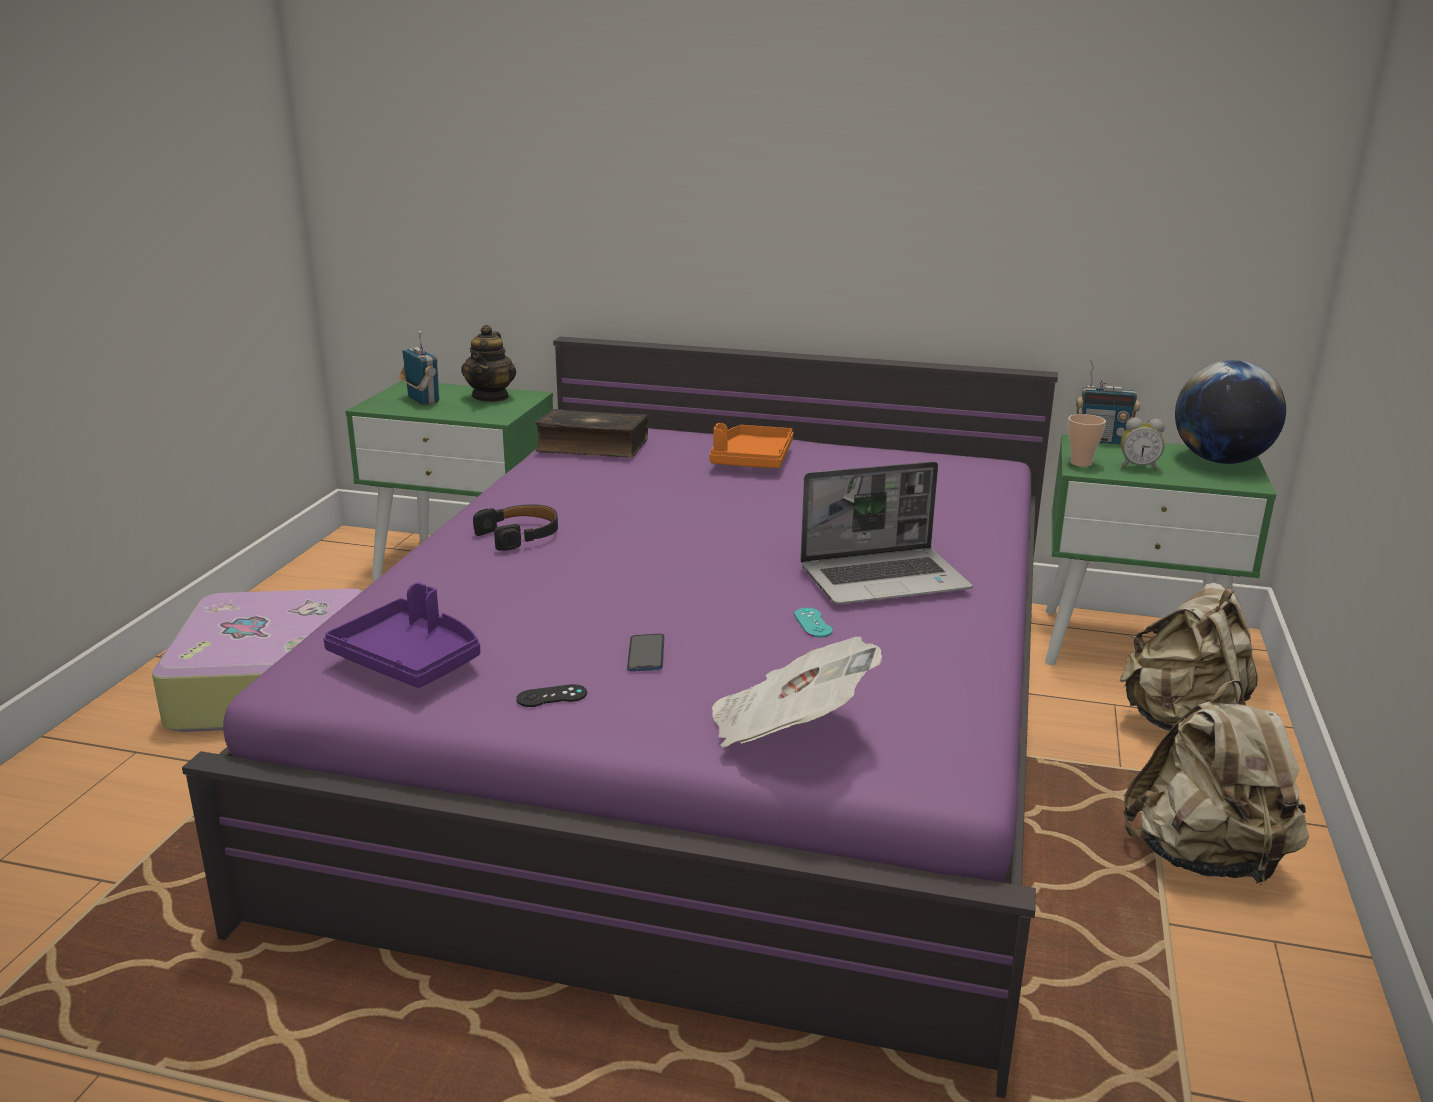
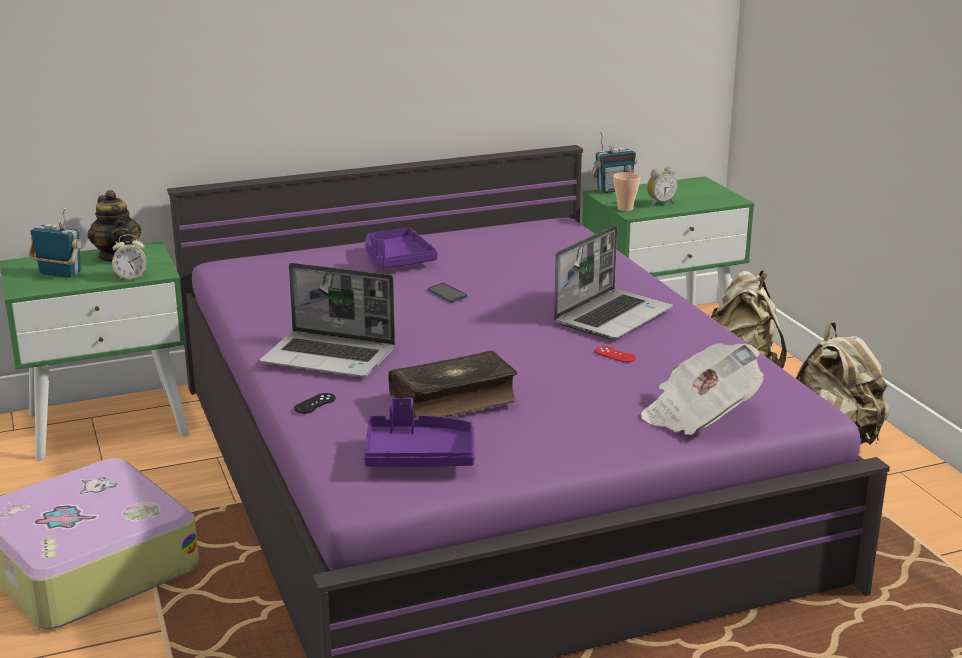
camera: 35 degrees left, 0 degrees up
black headphones [473,504,558,551] -> laptop [260,263,395,377]
black game controller [516,684,587,707] -> black game controller moved to [294,393,336,414]
book [535,409,648,458] -> book moved to [389,350,518,418]
phone [627,634,664,672] -> phone moved to [427,283,467,303]
orange tray [709,423,794,468] -> purple tray [365,227,438,268]
turquoise game controller [794,608,833,637] -> red game controller [595,346,636,363]
globe [1175,360,1286,464] -> none
none -> alarm clock [112,234,146,280]

